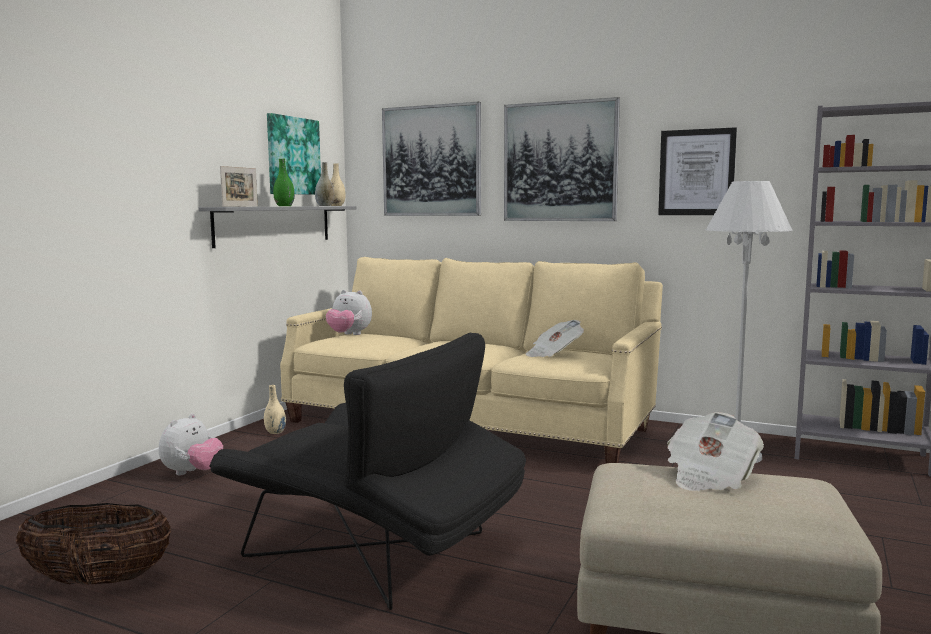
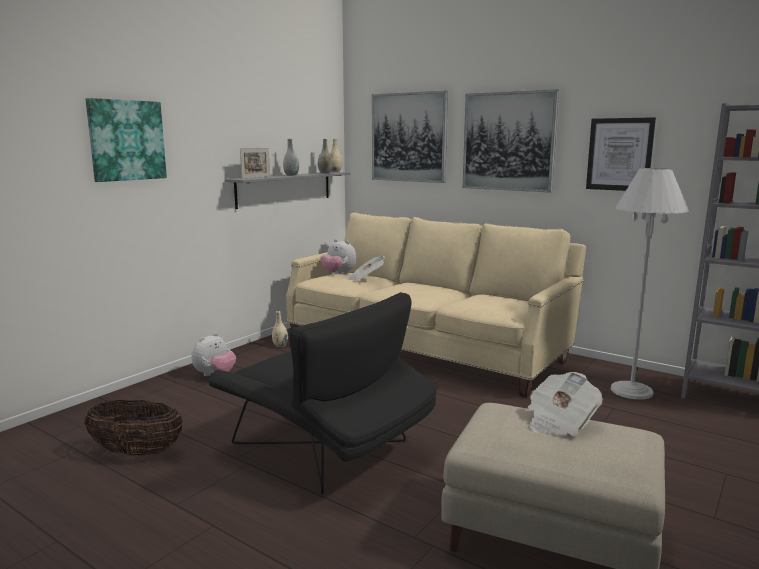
camera: 10 degrees right, 5 degrees up
picture [267,113,321,195] -> picture moved to [86,98,167,182]
green vase [273,159,295,206] -> grey vase [283,139,299,176]
newspaper [526,320,584,357] -> newspaper moved to [346,256,385,281]

